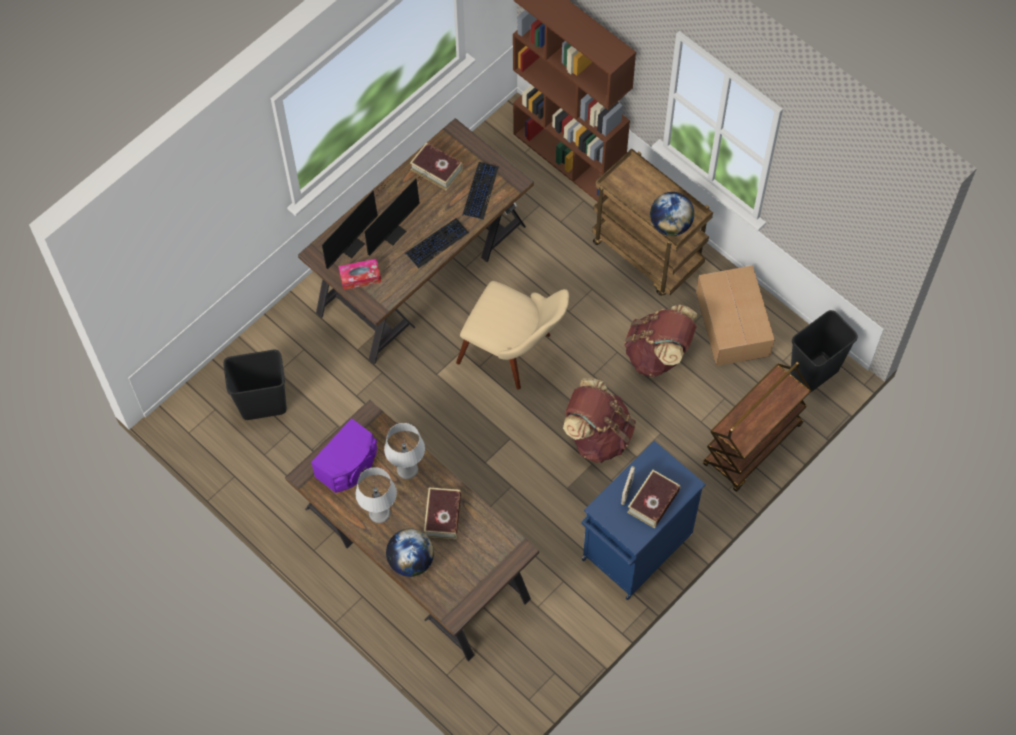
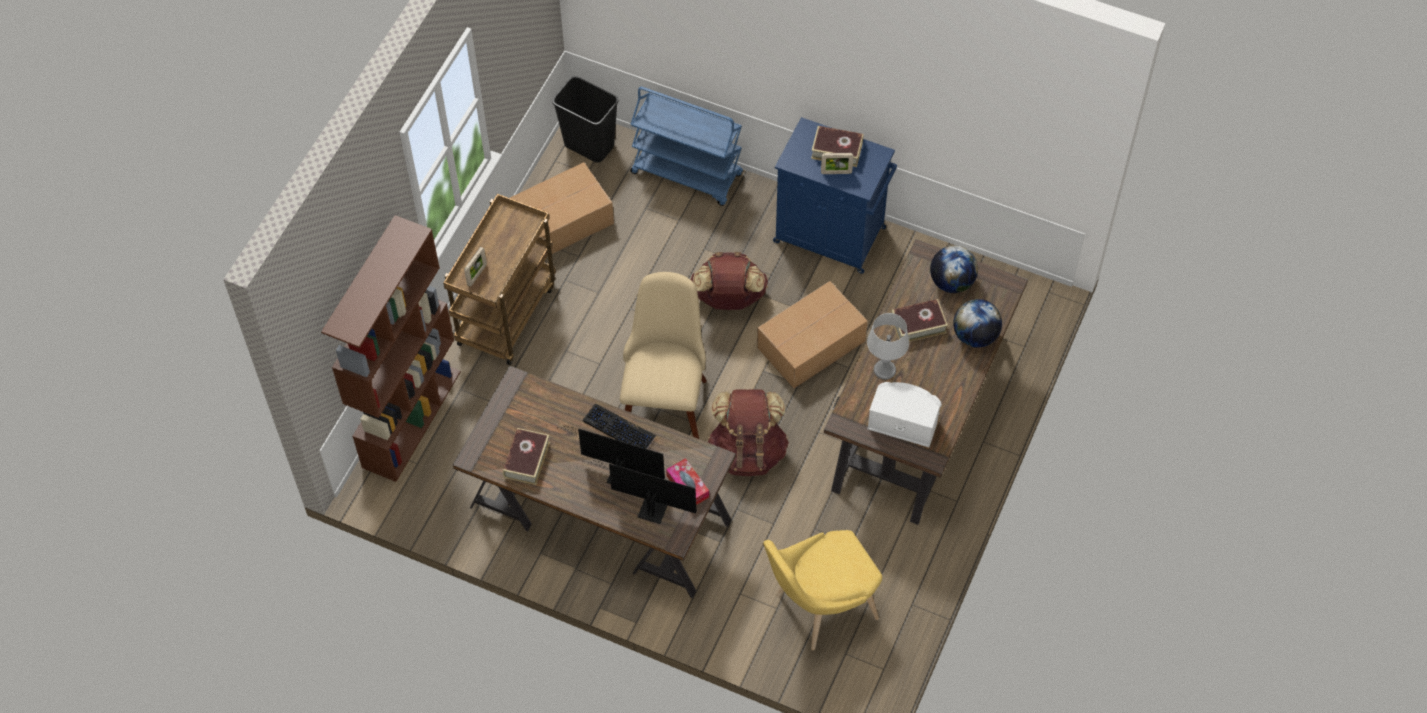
camera: 110 degrees left, 5 degrees down
black trash can [223,350,287,420] -> yellow chair [763,530,882,650]
purple speaker [311,418,377,493] -> white speaker [867,382,942,447]
grey table lamp [356,467,397,523] -> none
keyboard [462,162,499,220] -> none
brown backpack [624,304,698,377] -> brown backpack moved to [708,390,789,476]
globe [650,192,694,236] -> globe moved to [930,245,978,293]
brown cart [703,362,812,492] -> blue cart [630,87,743,206]
none -> picture frame [464,247,487,287]
none -> cardboard box [757,281,867,389]

